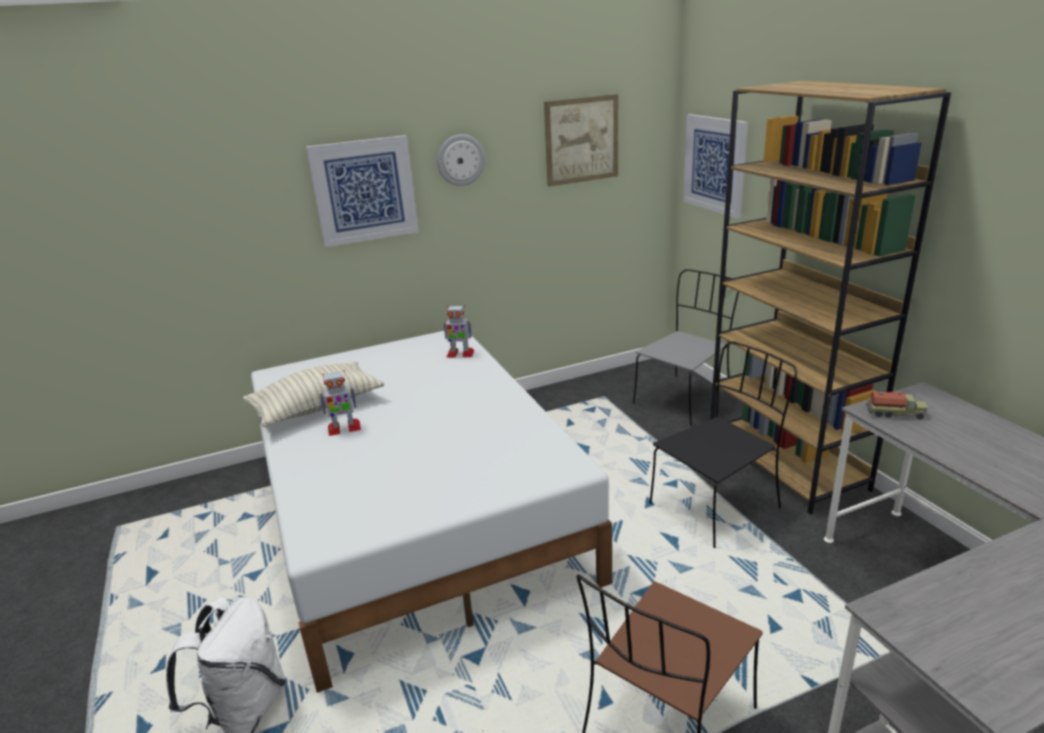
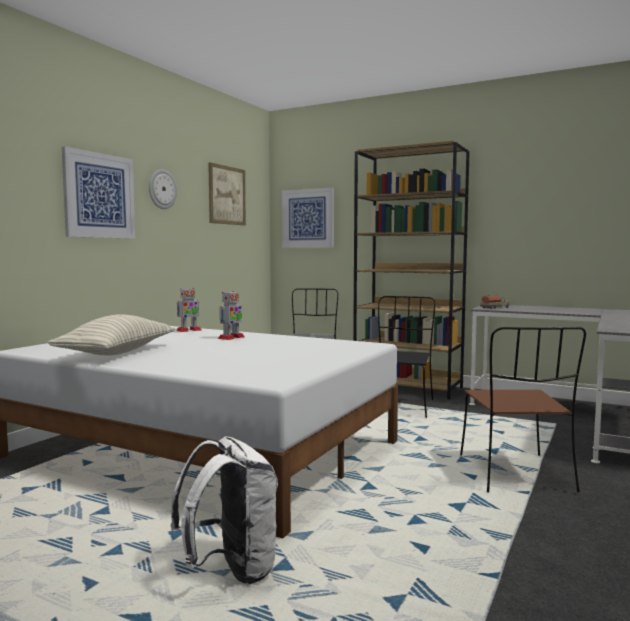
camera: 40 degrees left, 20 degrees down
toy robot [319,370,361,436] -> toy robot moved to [218,291,245,340]

